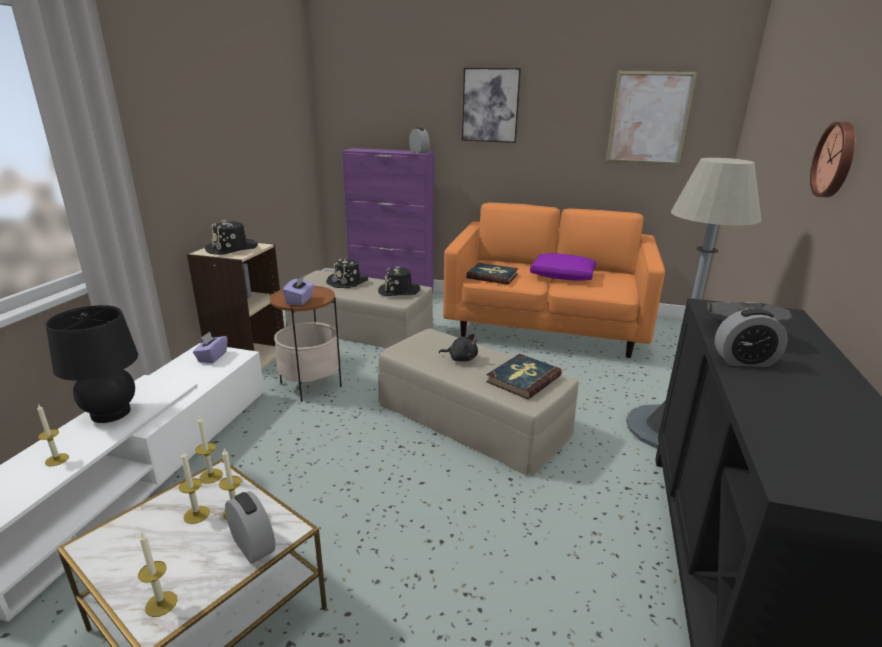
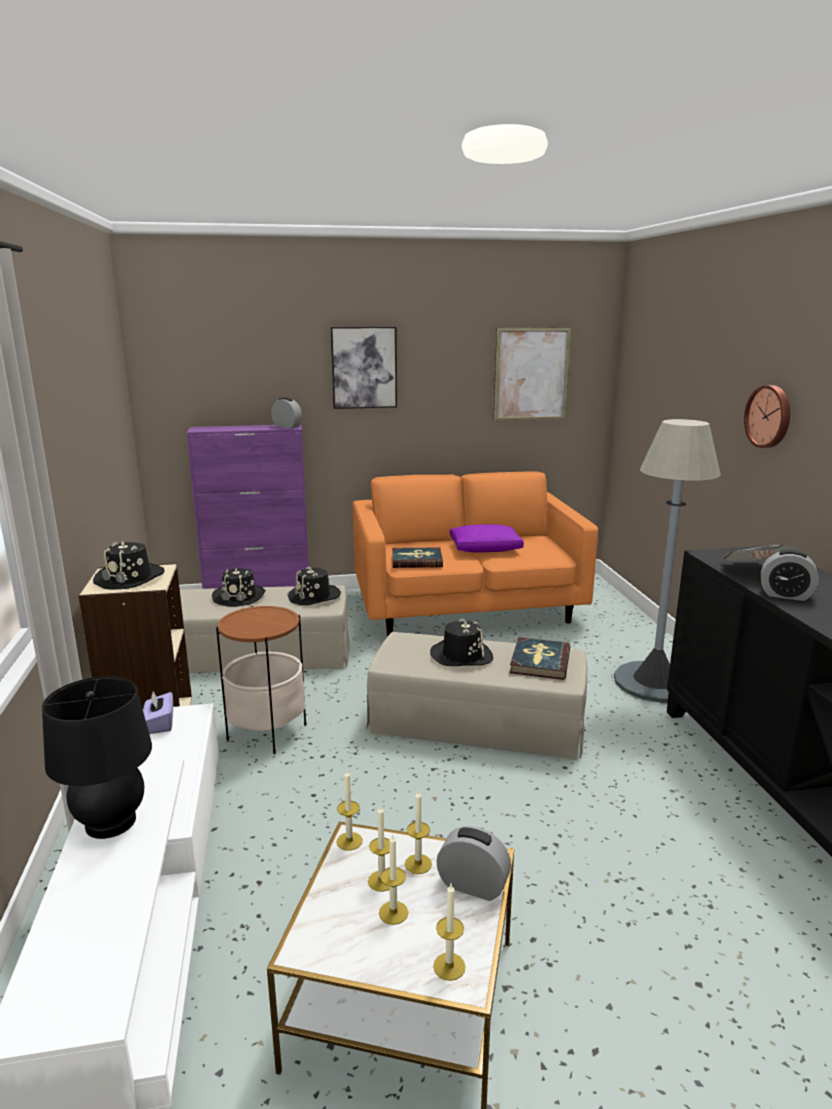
camera: 25 degrees left, 5 degrees down
candle [37,404,69,467] -> candle moved to [379,834,408,925]
purple tissue box [283,275,315,305] -> none
black plush toy [439,334,478,361] -> black hat [430,619,493,666]
alarm clock [715,309,788,367] -> alarm clock turned 45 degrees clockwise [761,550,819,601]

